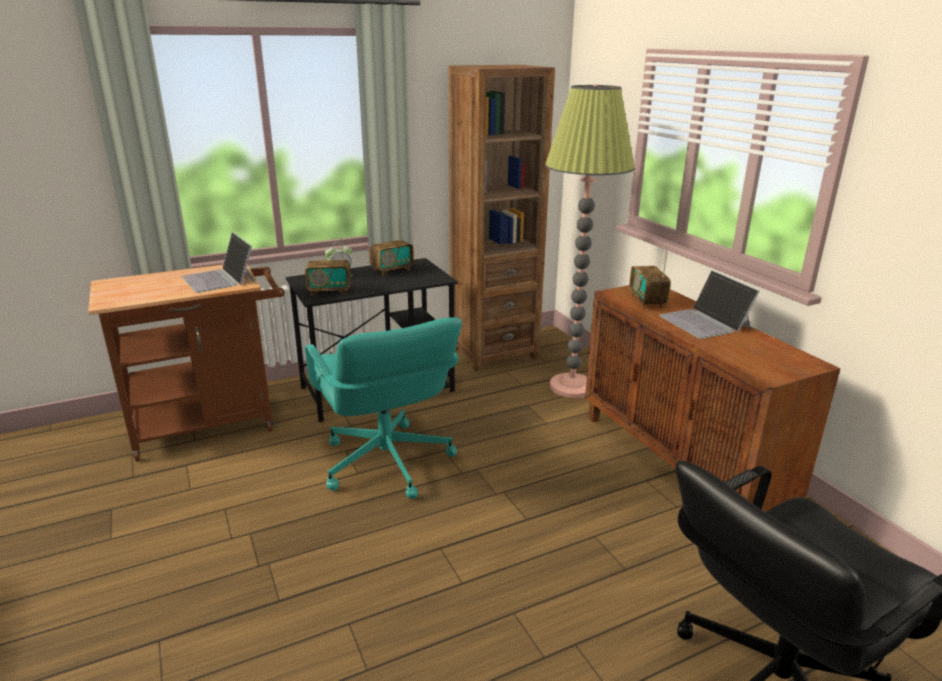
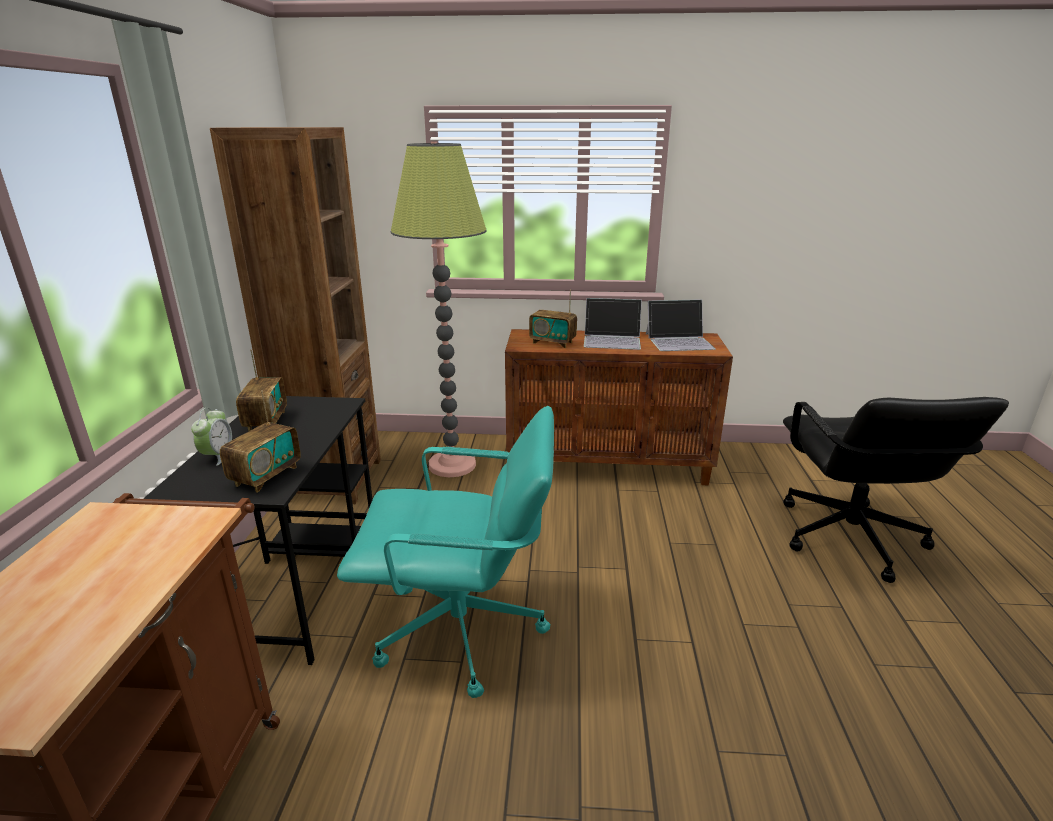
camera: 60 degrees left, 0 degrees up
laptop [182,232,255,293] -> laptop moved to [646,300,716,351]

